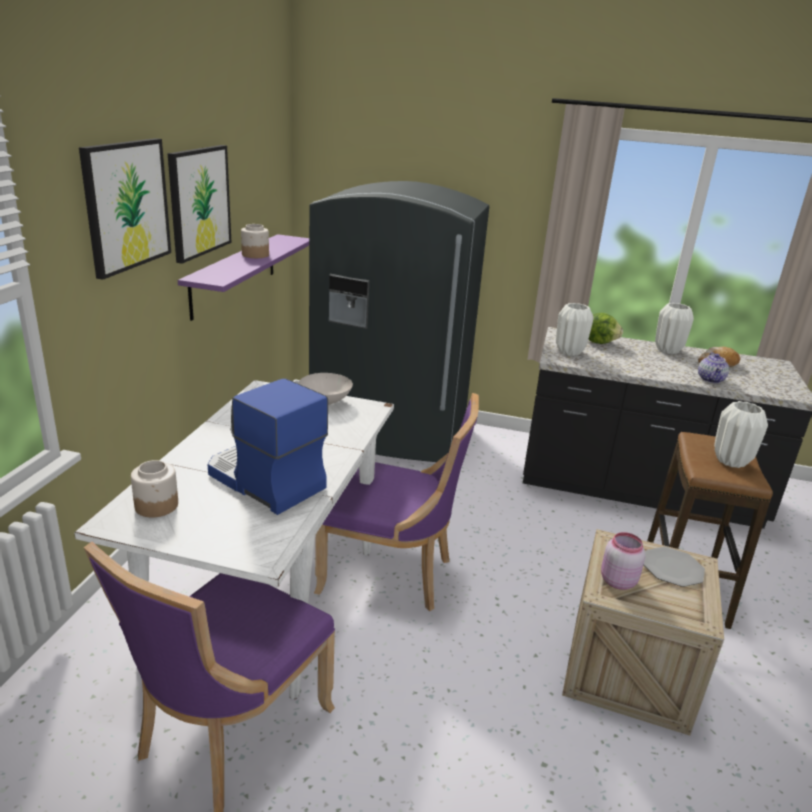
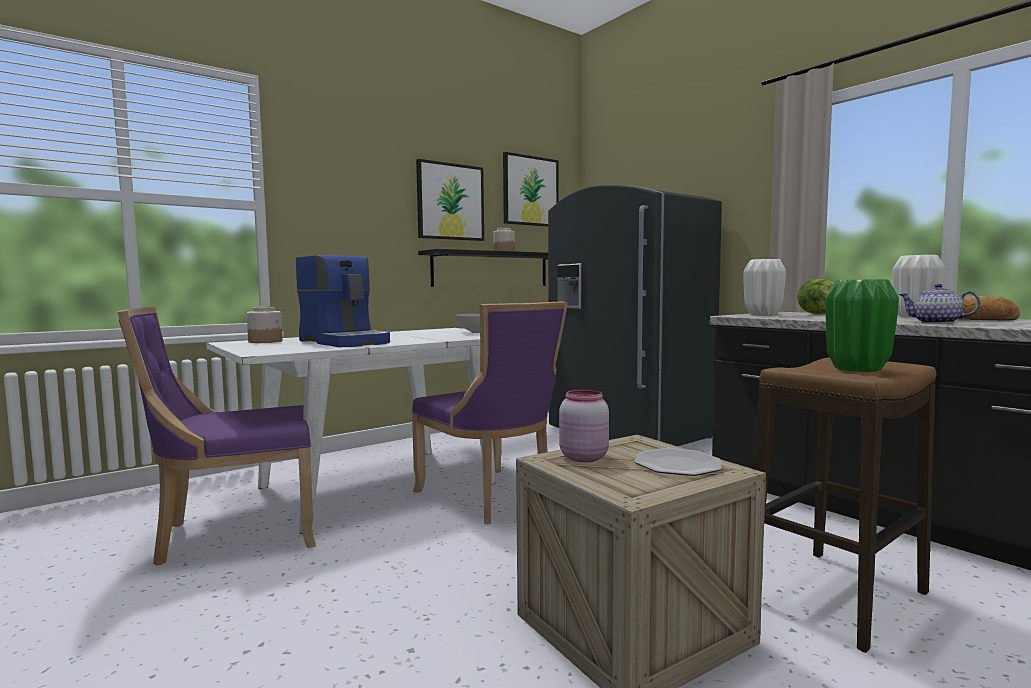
camera: 40 degrees right, 20 degrees down
picture [79,138,171,279] -> picture moved to [503,152,559,227]
purple shelf [178,234,309,321] -> black shelf [418,249,548,287]
coffee machine [208,378,328,515] -> coffee machine turned 150 degrees clockwise [296,255,390,347]
teapot [698,352,729,383] -> teapot turned 75 degrees clockwise [899,284,980,324]
white vase [714,401,768,468] -> green vase [826,279,899,372]

